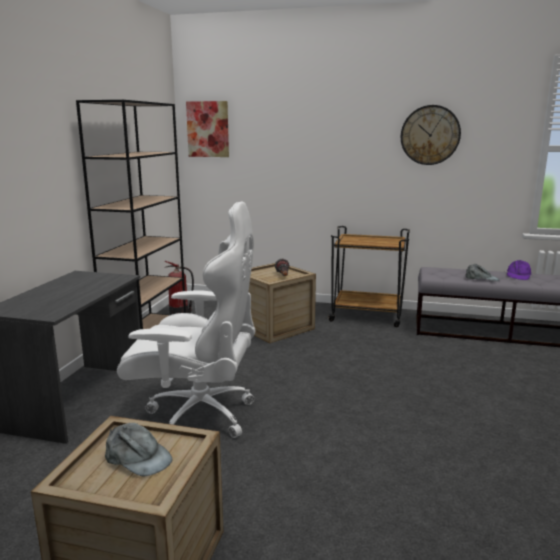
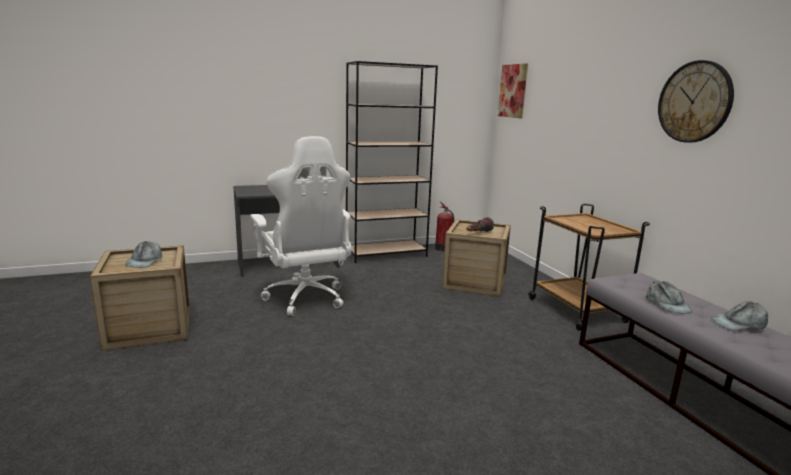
camera: 55 degrees right, 0 degrees up
purple cap [507,260,531,280] -> grey cap [711,301,768,331]

